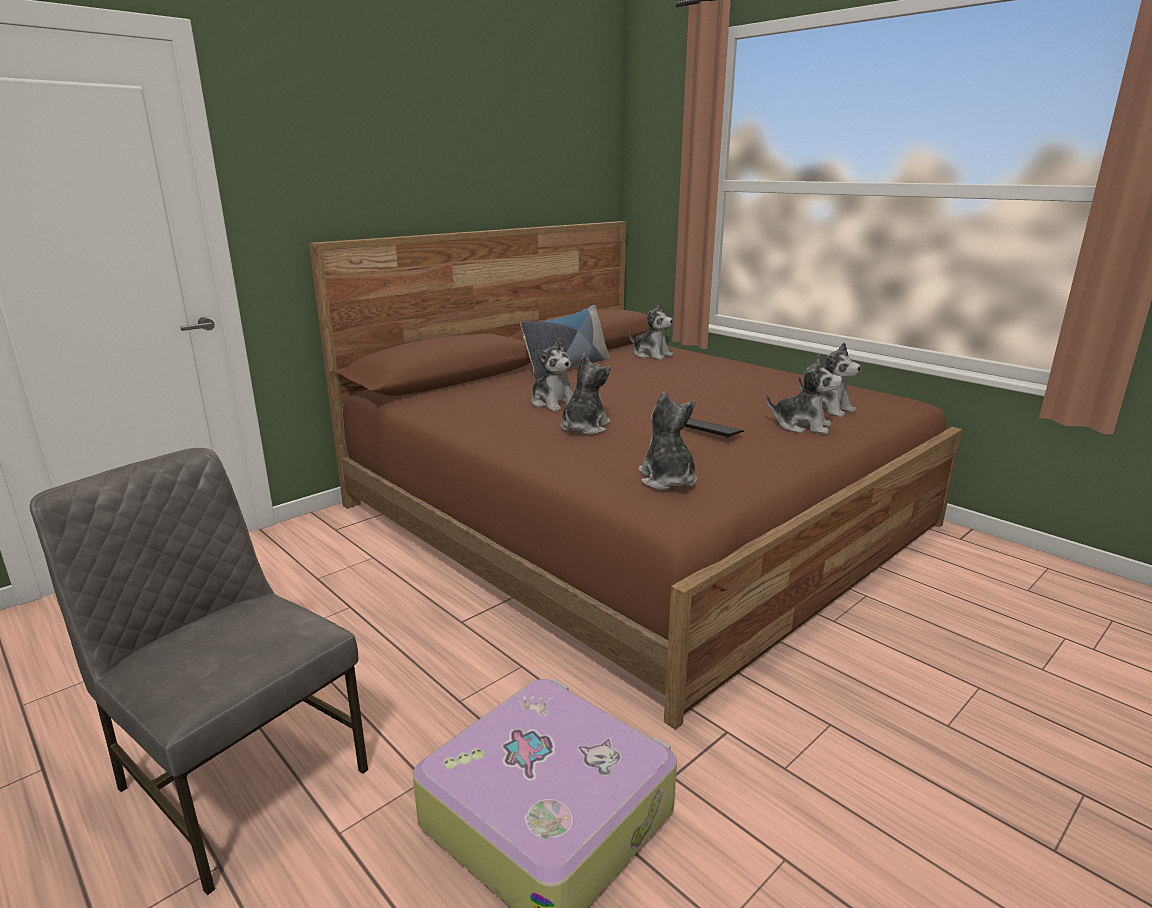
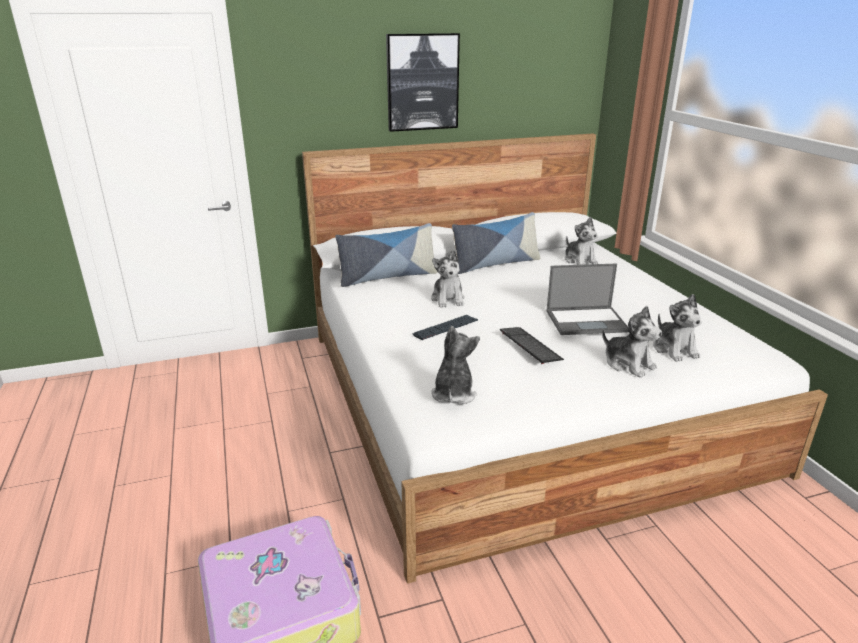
camera: 25 degrees right, 5 degrees up
grey chair [30,448,368,895] -> none
brown bed [309,221,962,730] -> white bed [302,133,828,584]
plush toy [560,353,611,435] -> keyboard [412,315,478,340]
none -> pillow [335,223,438,287]
none -> picture [386,33,460,132]
none -> laptop [546,264,629,335]

